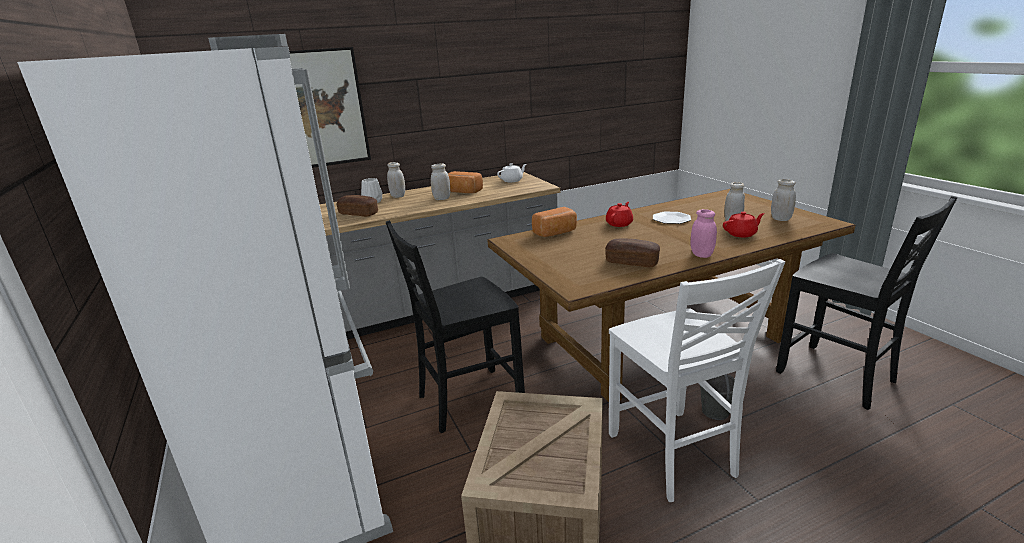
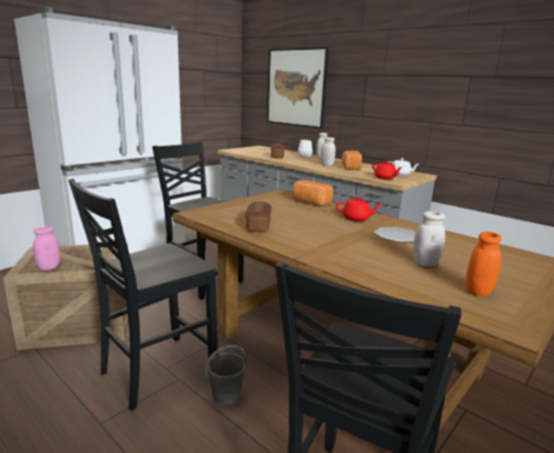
camera: 65 degrees right, 5 degrees down
white chair [609,259,785,502] -> black chair [68,179,218,411]
pink jar [690,209,717,258] -> pink jar moved to [33,227,60,271]
red teapot [723,212,765,237] -> red teapot moved to [372,161,402,179]
white jar [771,179,796,221] -> orange jar [466,232,502,297]

